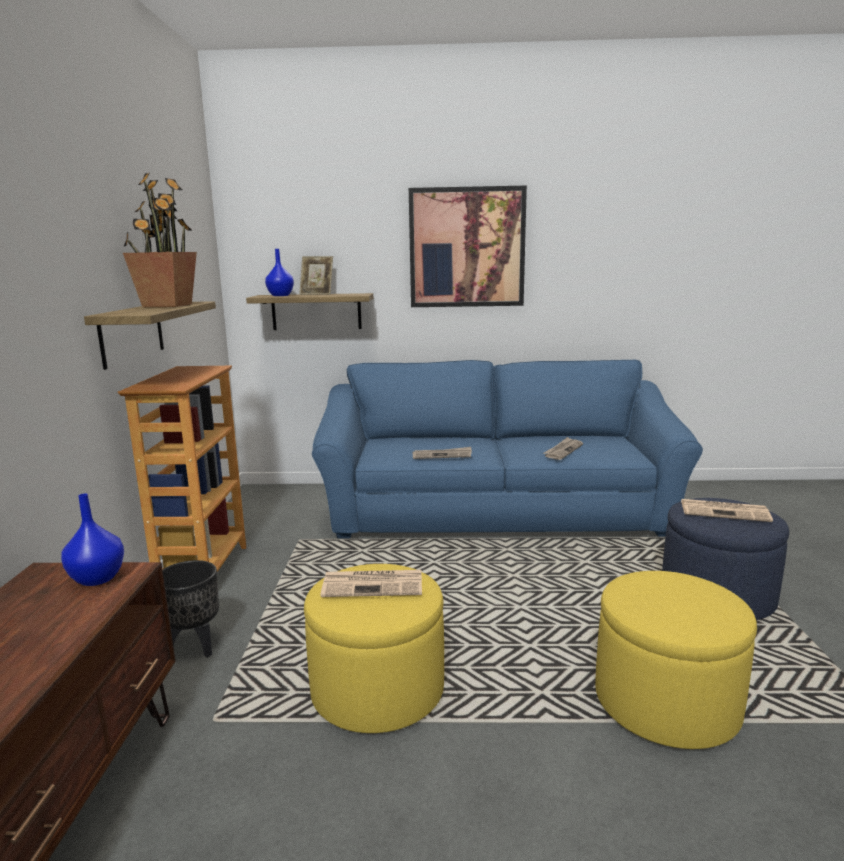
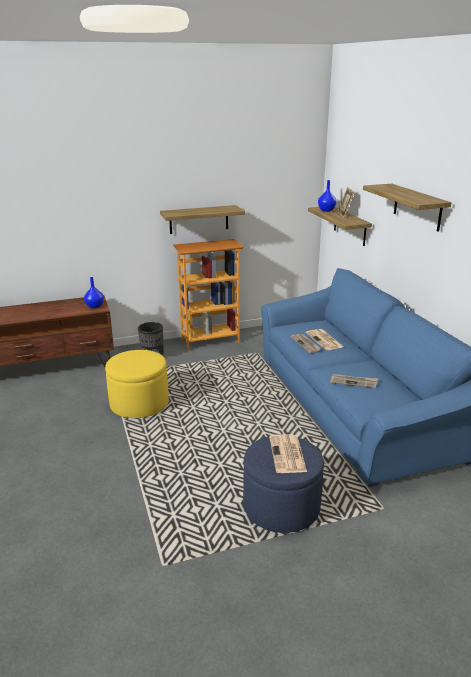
camera: 70 degrees right, 10 degrees up
potted plant [123,173,197,307] -> none
newspaper [320,570,422,597] -> newspaper moved to [306,329,344,350]
picture [409,186,527,307] -> shelf [363,184,452,231]
yellow ottoman [595,571,757,749] -> none

